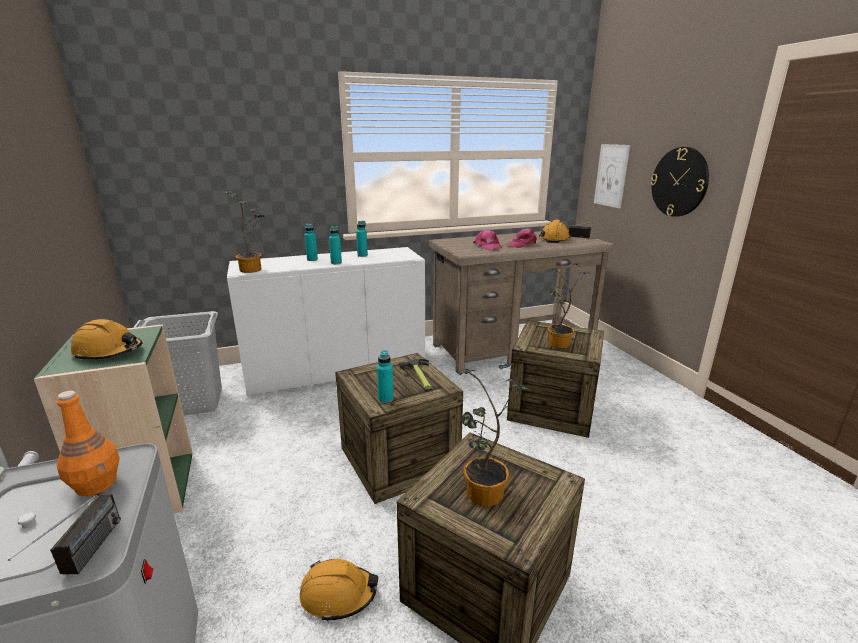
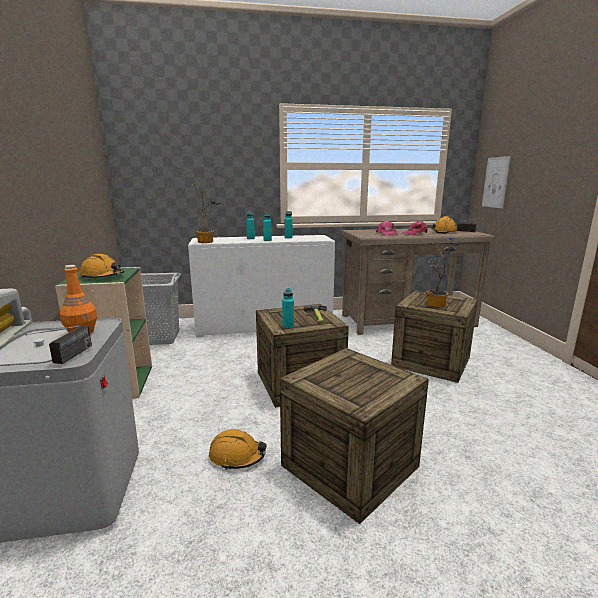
camera: 10 degrees right, 5 degrees down
potted plant [457,363,529,506] -> none
wall clock [650,147,709,217] -> none

